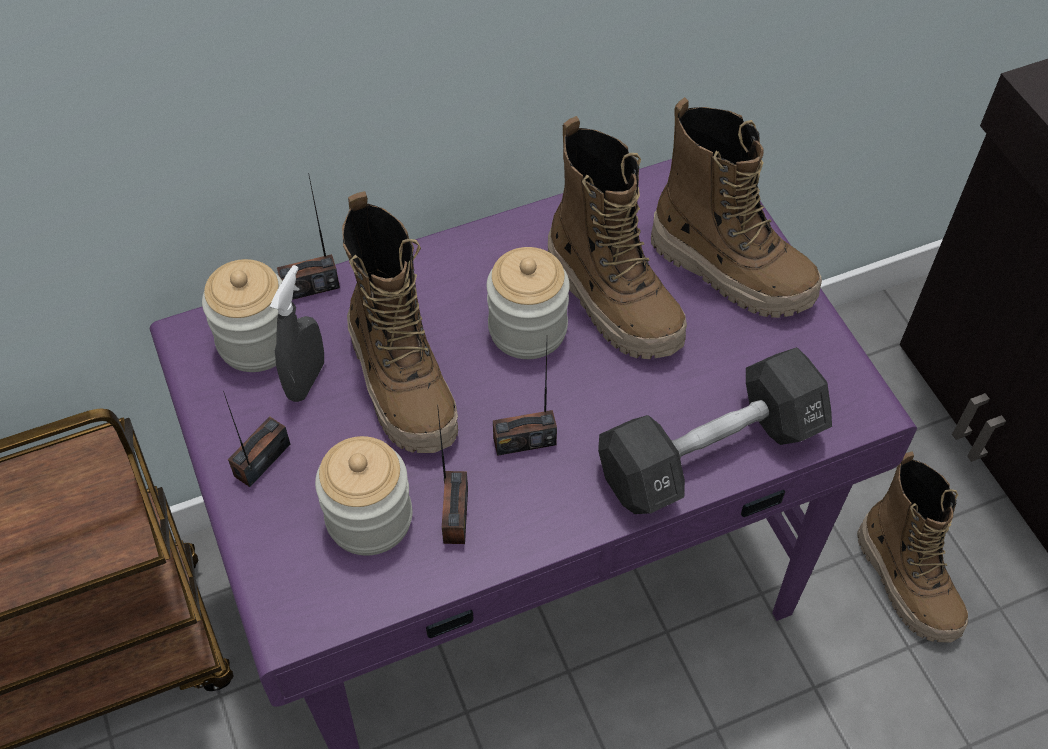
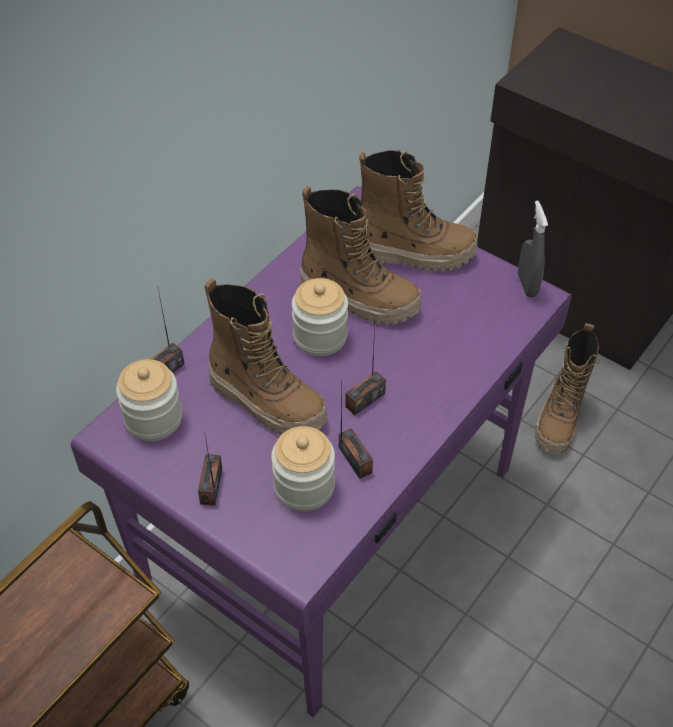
camera: 30 degrees left, 5 degrees down
grey spray bottle [270,265,324,402] -> grey spray bottle moved to [518,201,548,298]
black dumbbell [598,347,832,514] -> none
boot [857,451,968,643] -> boot turned 75 degrees clockwise [535,323,599,454]

